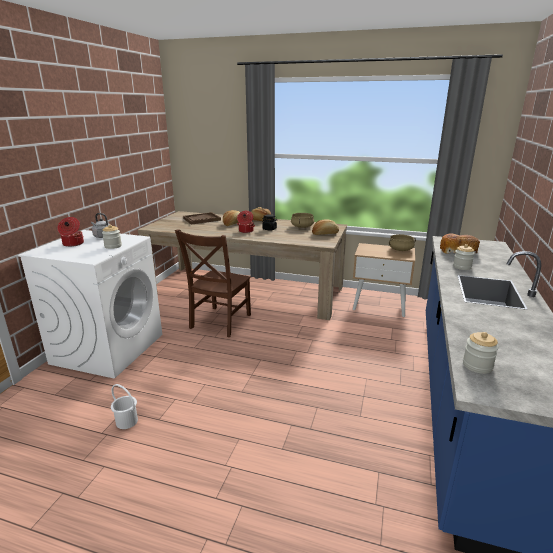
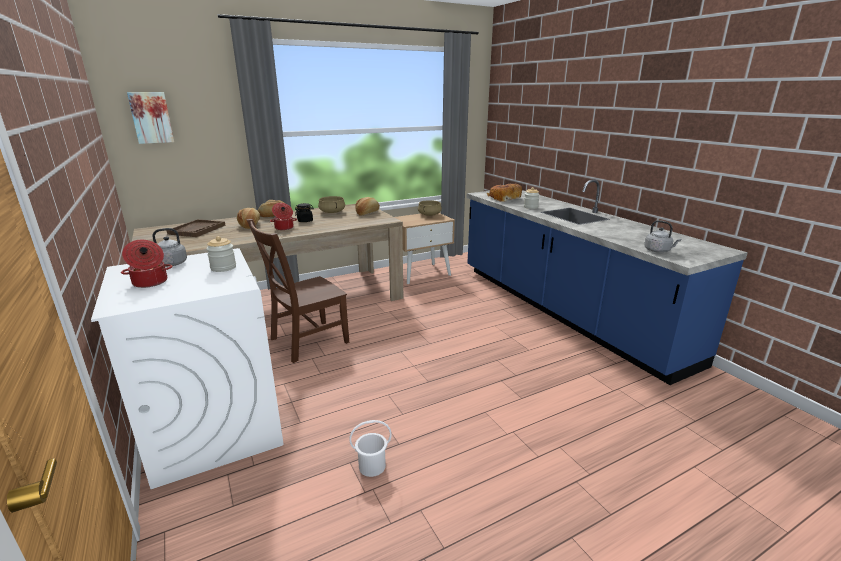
camera: 45 degrees left, 0 degrees up
brown chair [175,229,251,337] -> brown chair turned 75 degrees clockwise [247,219,349,363]
jar [463,332,499,374] -> grey kettle [644,220,681,253]
none -> picture [127,92,174,144]

